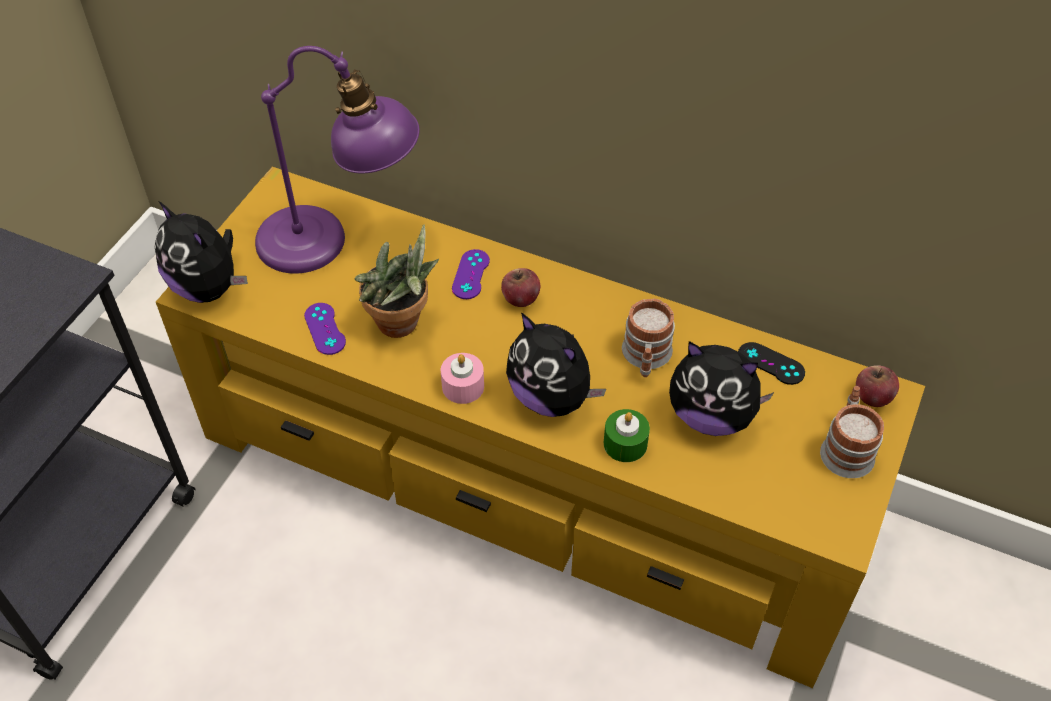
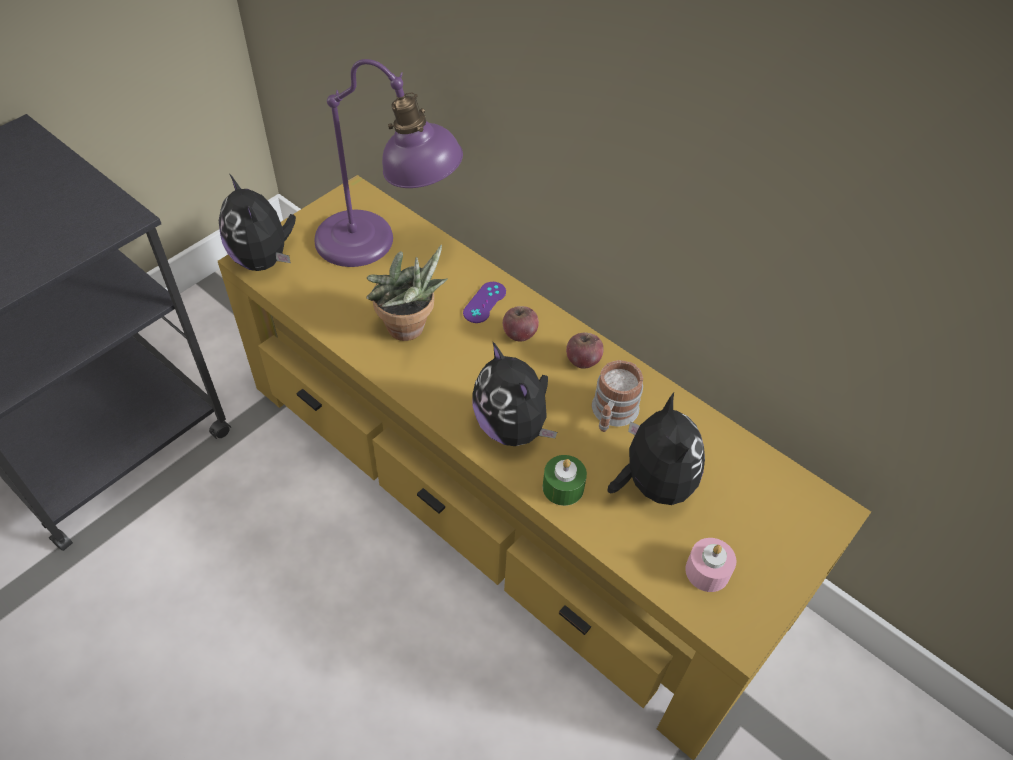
camera: 15 degrees right, 0 degrees up
purple game controller [304,303,346,355] -> none
pink candle [441,353,484,404] -> pink candle moved to [685,538,736,592]
plush toy [669,341,774,436] -> plush toy turned 135 degrees counterclockwise [607,393,705,505]
black game controller [738,342,805,385] -> none
mug [820,386,884,478] -> none
apple [856,365,899,407] -> apple moved to [566,333,604,369]

